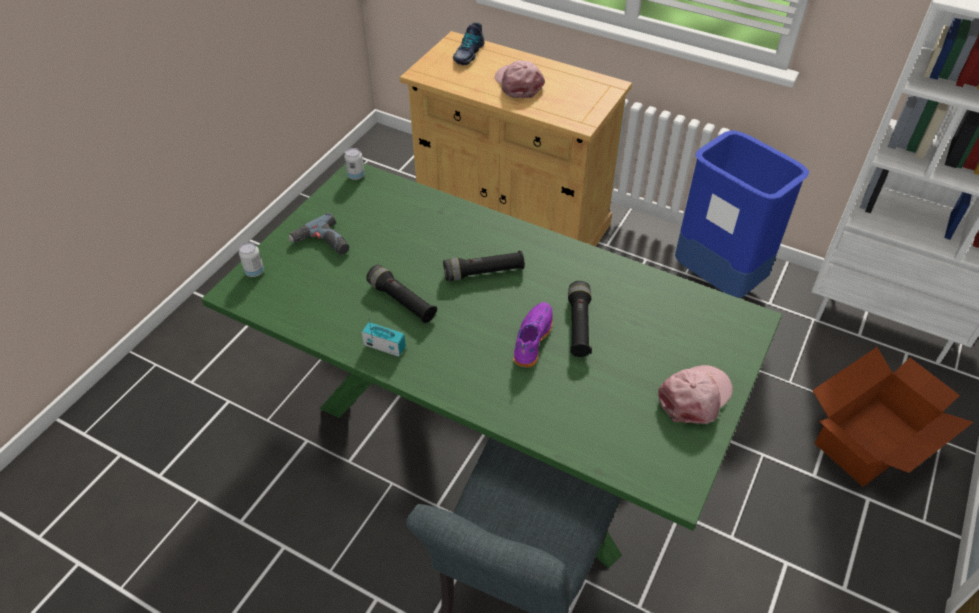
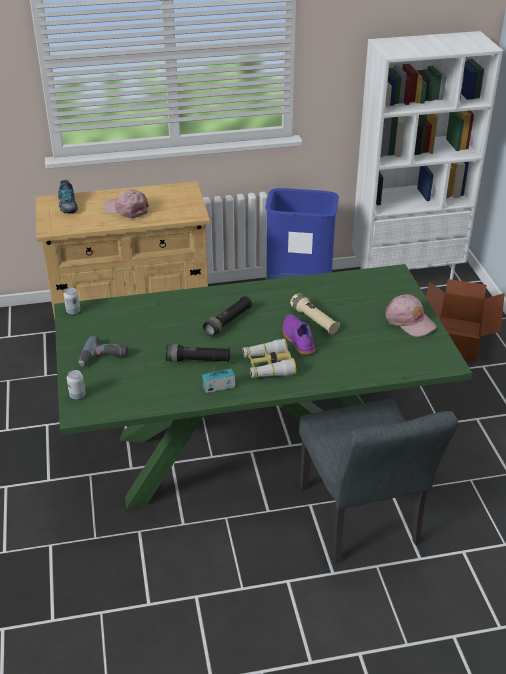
camera: 40 degrees left, 10 degrees down
black flashlight [568,281,592,357] -> beige flashlight [290,293,340,334]
pink cap [658,365,733,424] -> pink cap turned 135 degrees clockwise [385,294,437,337]
none -> binoculars [242,338,297,378]

